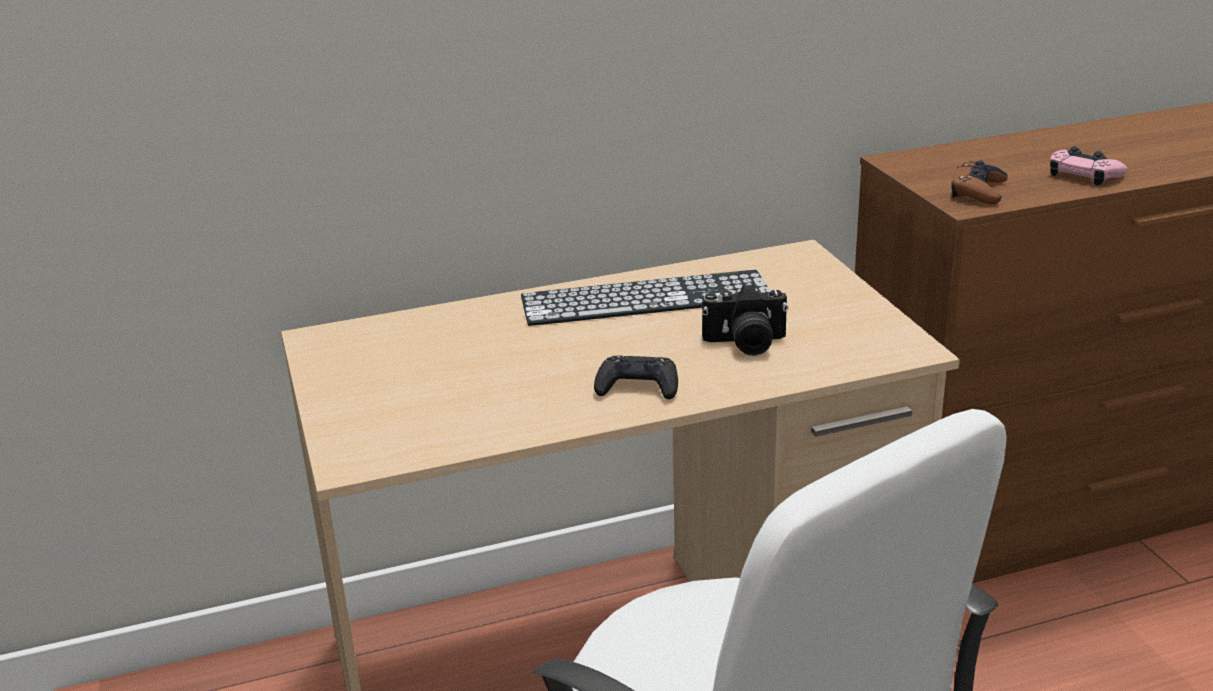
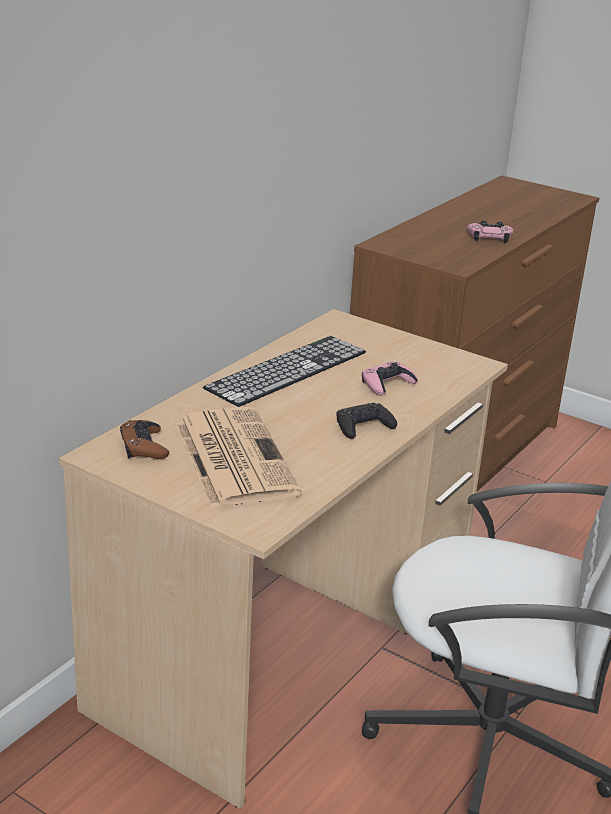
camera: 40 degrees left, 0 degrees up
camera [702,283,789,356] -> pink game controller [362,361,418,396]
brown game controller [951,160,1008,204] -> brown game controller moved to [120,420,169,459]
none -> newspaper [175,407,302,509]

